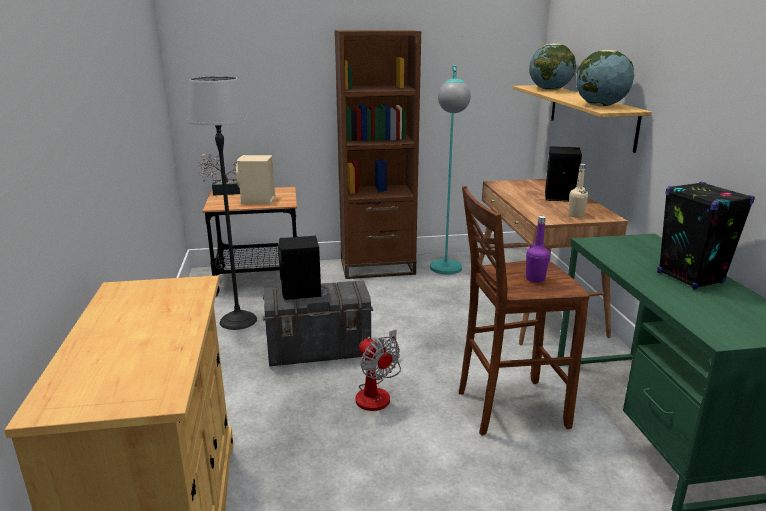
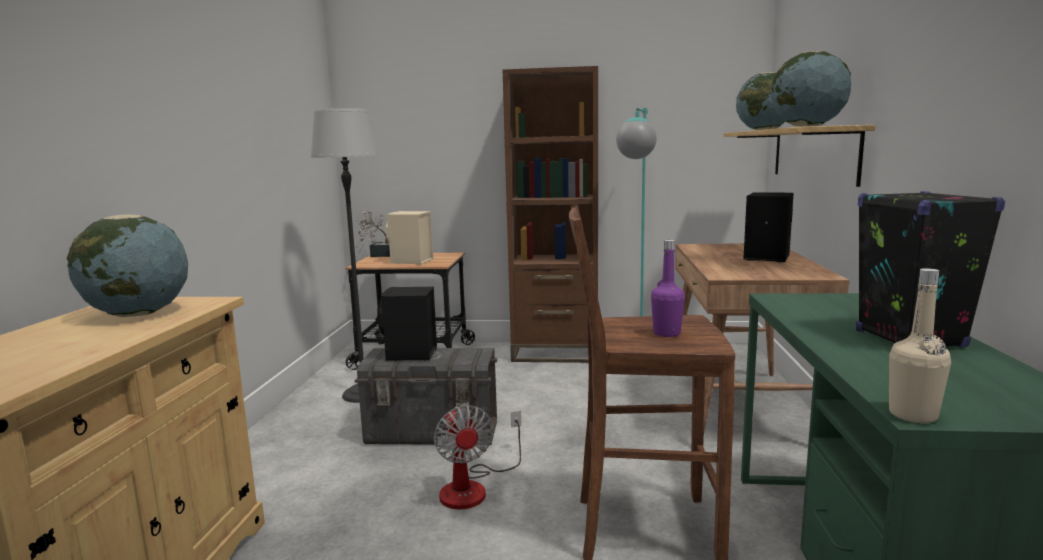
camera: 15 degrees right, 10 degrees down
beige bottle [569,164,588,218] -> beige bottle moved to [889,268,951,423]
none -> globe [67,214,188,317]

